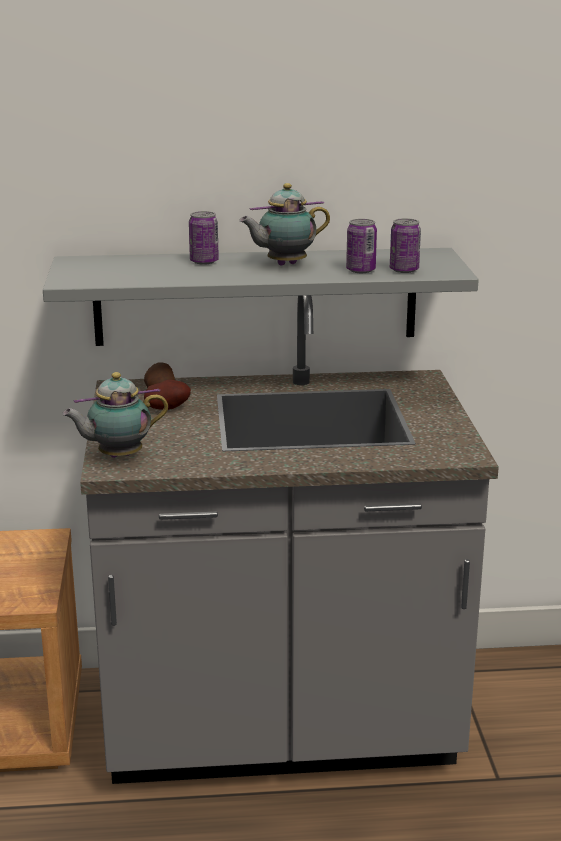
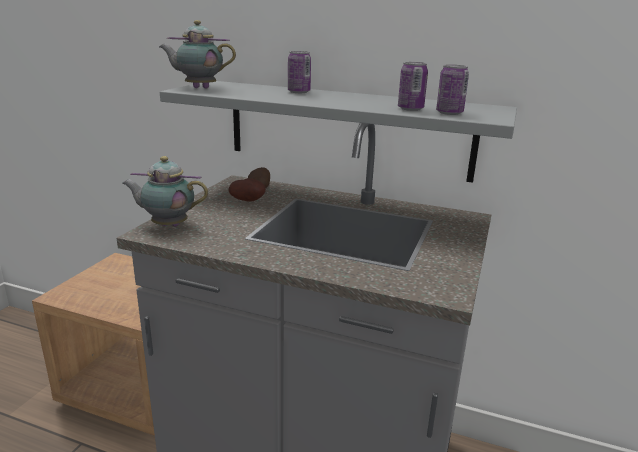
camera: 25 degrees right, 0 degrees up
teapot [239,183,330,266] -> teapot moved to [159,20,236,89]

